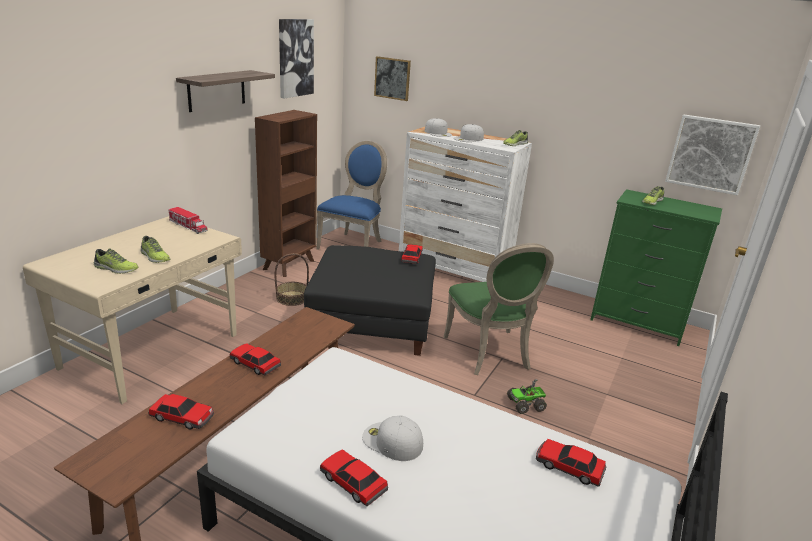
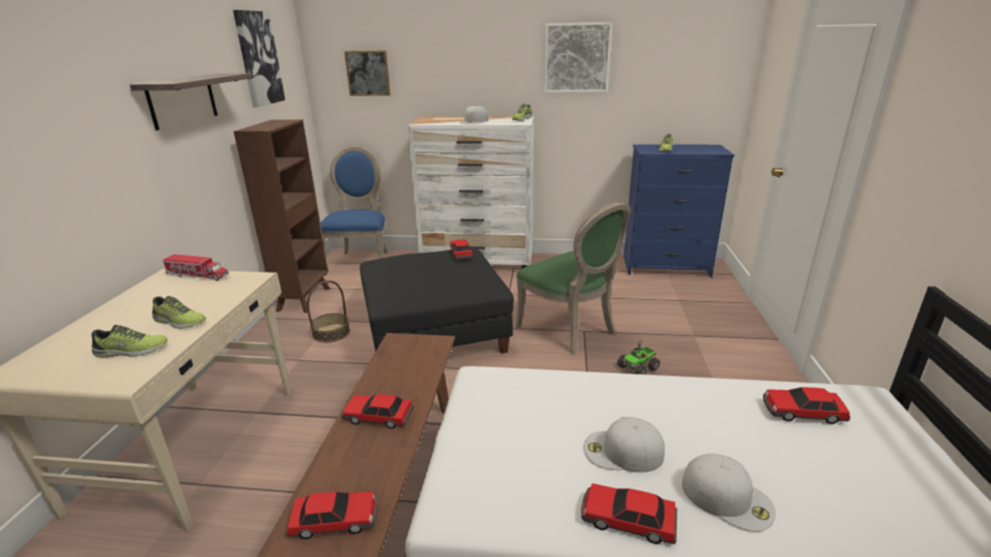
camera: 20 degrees left, 0 degrees up
white cap [425,118,452,137] -> white cap moved to [682,453,776,532]
green dresser [590,189,722,346] -> blue dresser [624,144,734,277]
picture [665,114,760,195] -> picture moved to [544,22,612,93]

